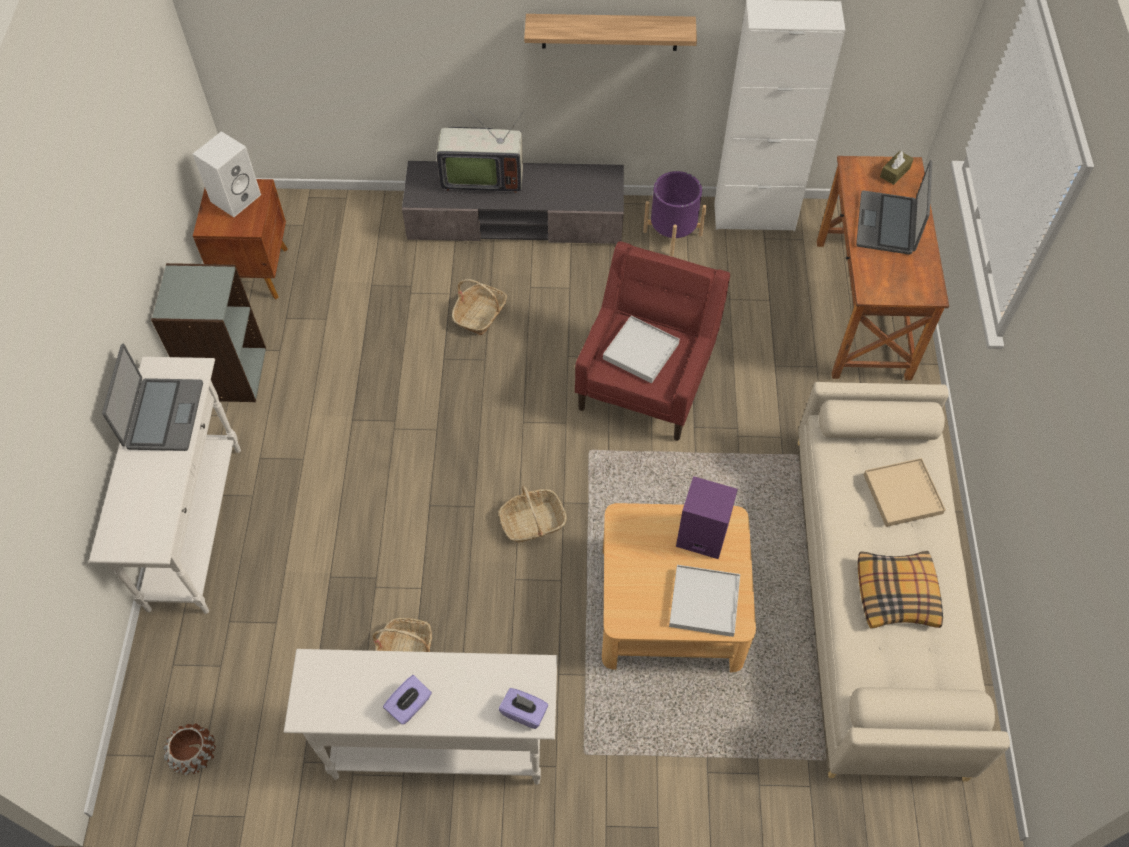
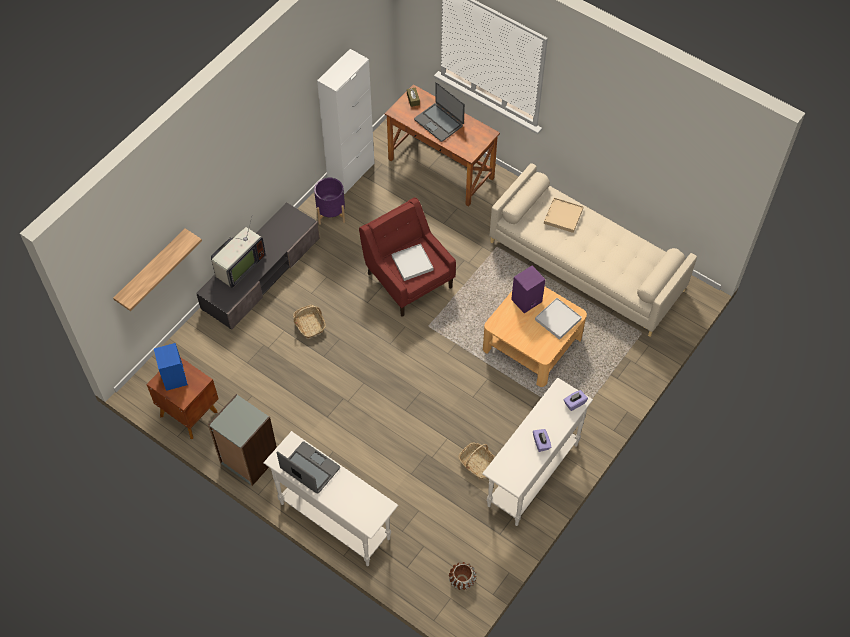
camera: 55 degrees left, 0 degrees up
white speaker [193,131,261,217] -> blue speaker [154,343,188,391]
basket [498,486,567,543] -> none
shelf [524,14,697,51] -> shelf moved to [113,229,202,311]
pillow [857,551,943,629] -> none

